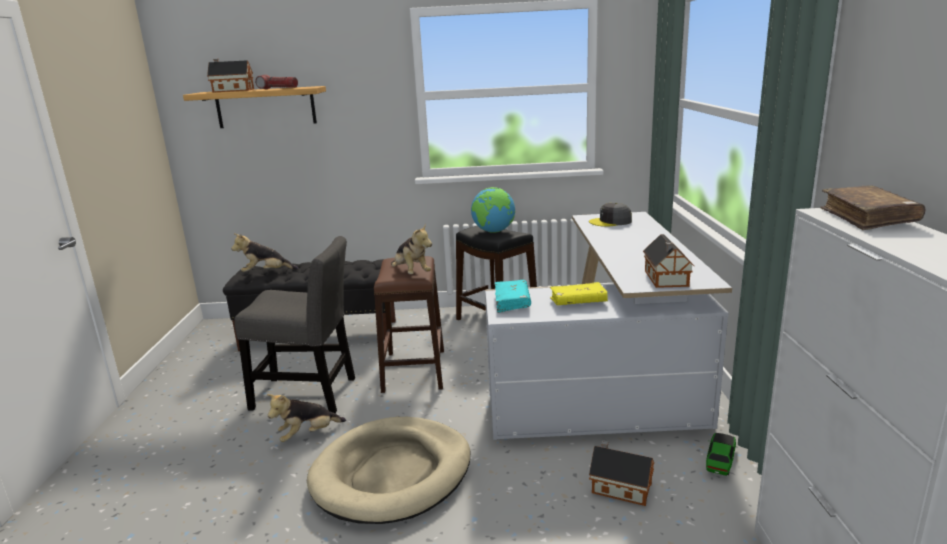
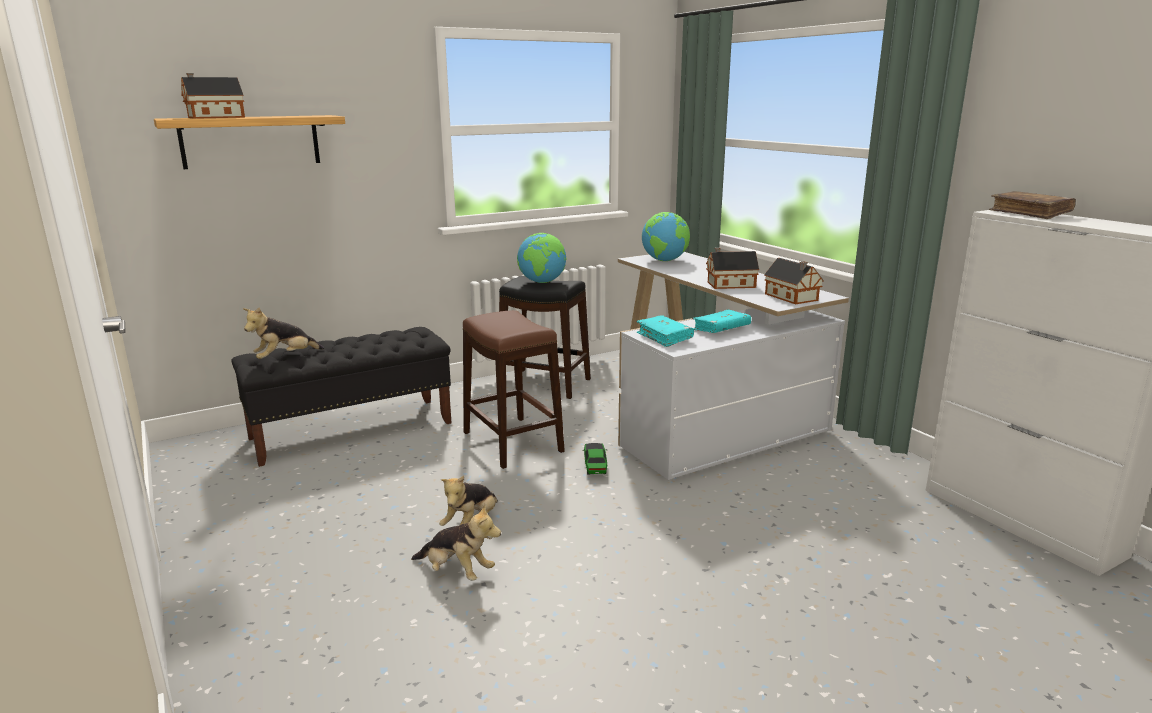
camera: 30 degrees left, 0 degrees up
grey chair [234,236,355,413] -> none
flashlight [255,75,298,89] -> none
beige dog bed [307,417,470,524] -> none
plush toy [391,223,432,274] -> plush toy moved to [411,504,501,581]
yellow book [550,282,608,305] -> turquoise book [692,310,751,333]
grey cap [589,202,632,227] -> globe [642,212,690,261]
toy house [589,440,654,506] -> toy house moved to [706,247,759,289]
toy car [706,433,737,476] -> toy car moved to [583,443,608,474]

